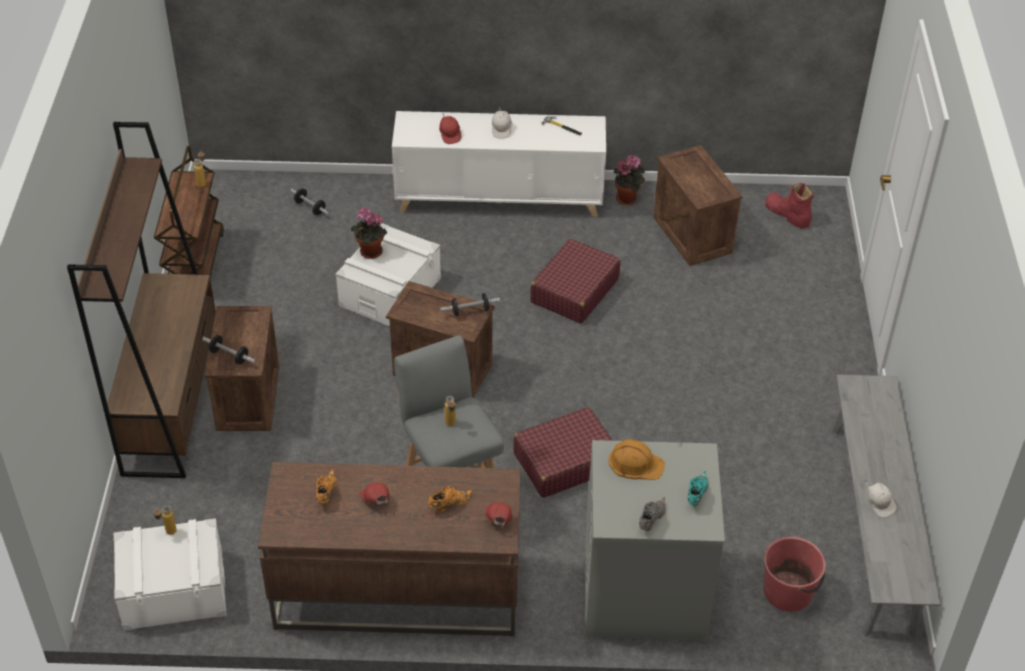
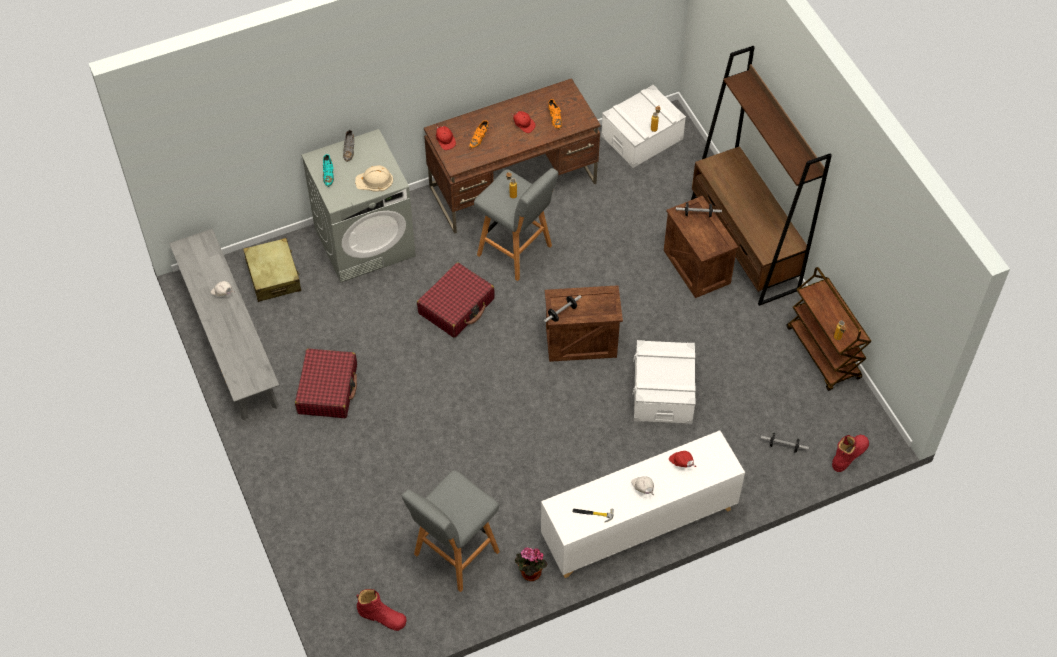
camera: 155 degrees right, 10 degrees up
potted plant [351,208,388,259] -> none
red suitcase [530,239,621,324] -> red suitcase moved to [295,348,357,418]
orange hard hat [608,439,665,480] -> beige hard hat [355,165,393,192]
crate [653,145,743,266] -> grey stool [402,470,500,592]
red bucket [764,537,826,612] -> beige suitcase [243,238,301,302]
none -> red boot [832,435,869,472]

